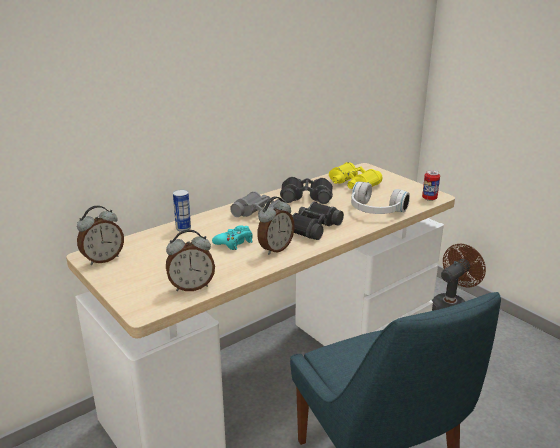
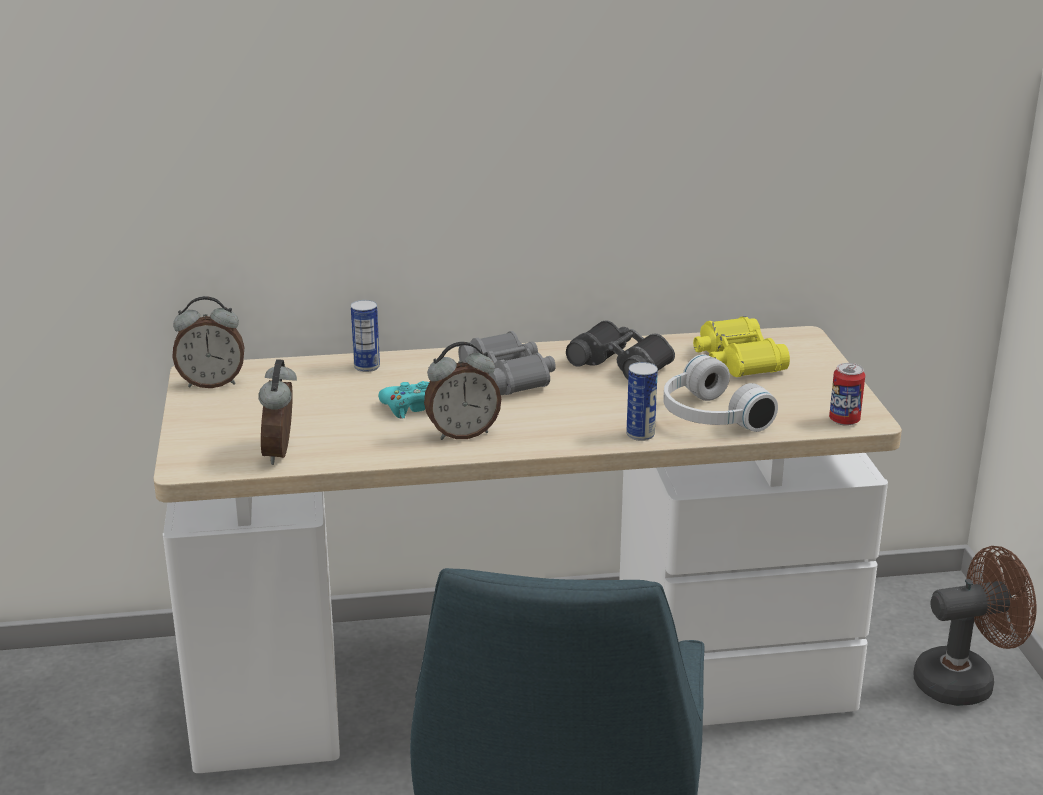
camera: 30 degrees right, 0 degrees up
alarm clock [166,230,215,291] -> alarm clock turned 75 degrees clockwise [259,359,297,465]
black binoculars [291,202,344,240] -> none
none -> can [626,362,658,441]

